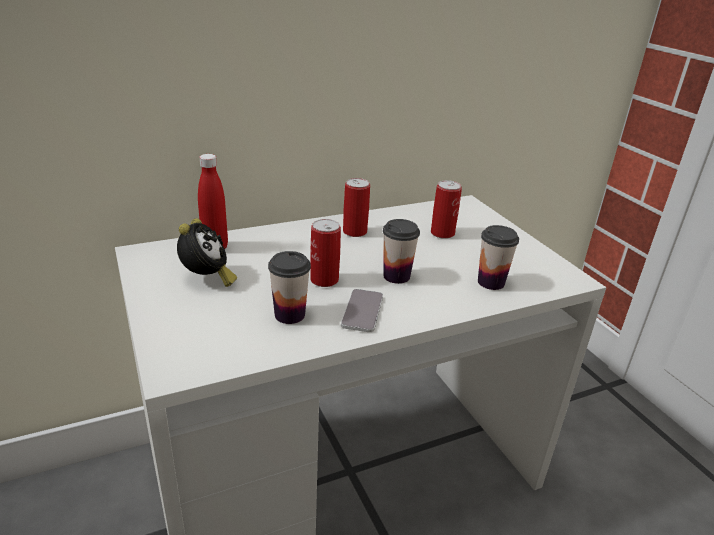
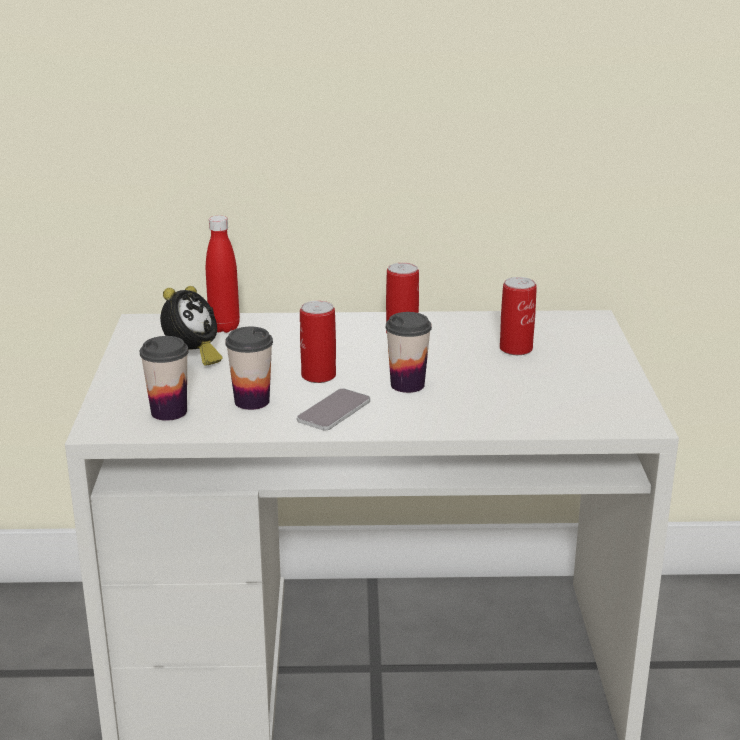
camera: 25 degrees right, 5 degrees down
cup [478,225,519,290] -> cup moved to [140,336,189,421]

